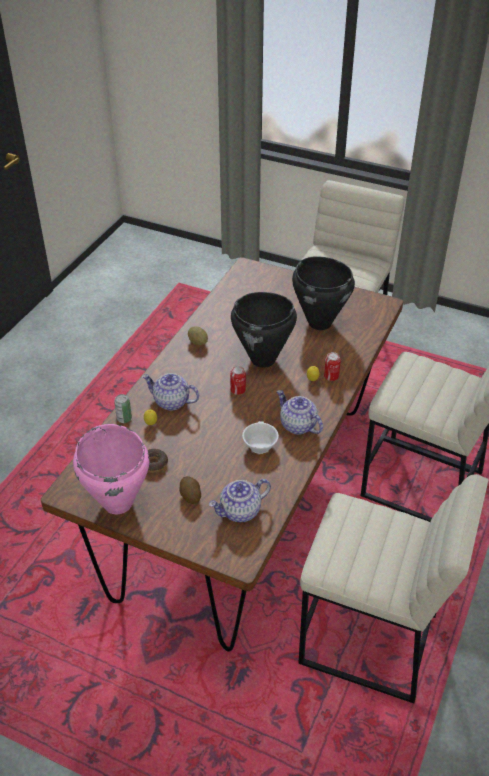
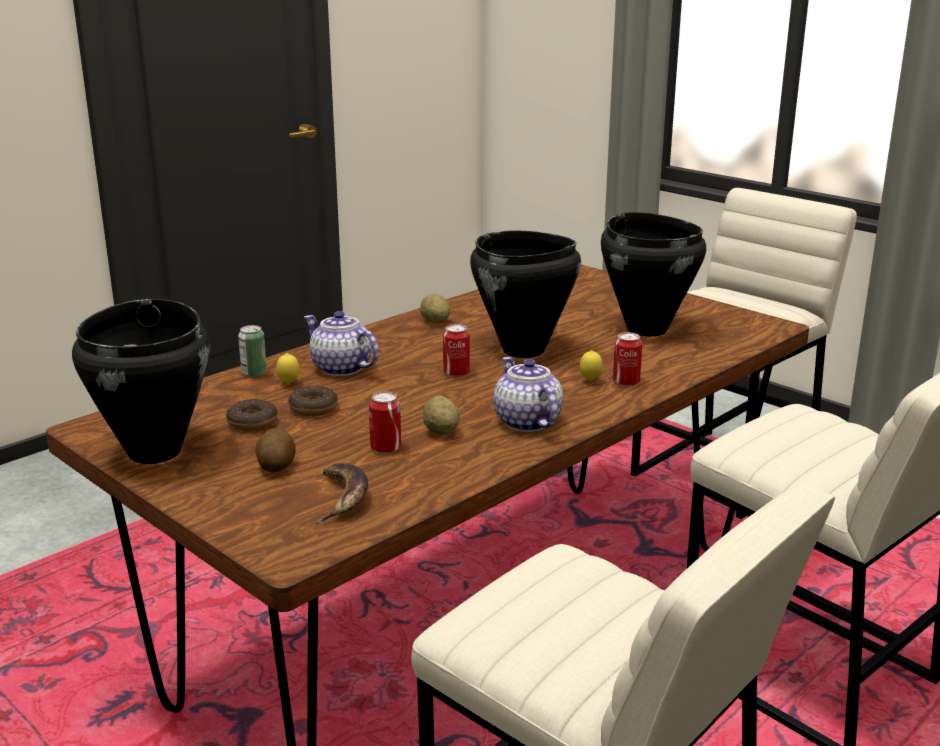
camera: 20 degrees right, 20 degrees down
pink cooking pot [73,424,150,514] -> black cooking pot [72,299,210,464]
teapot [209,479,271,522] -> banana [316,463,368,524]
white cup [242,421,279,454] -> potato [423,396,460,435]
none -> donut [289,386,338,416]
none -> can [369,392,401,453]

